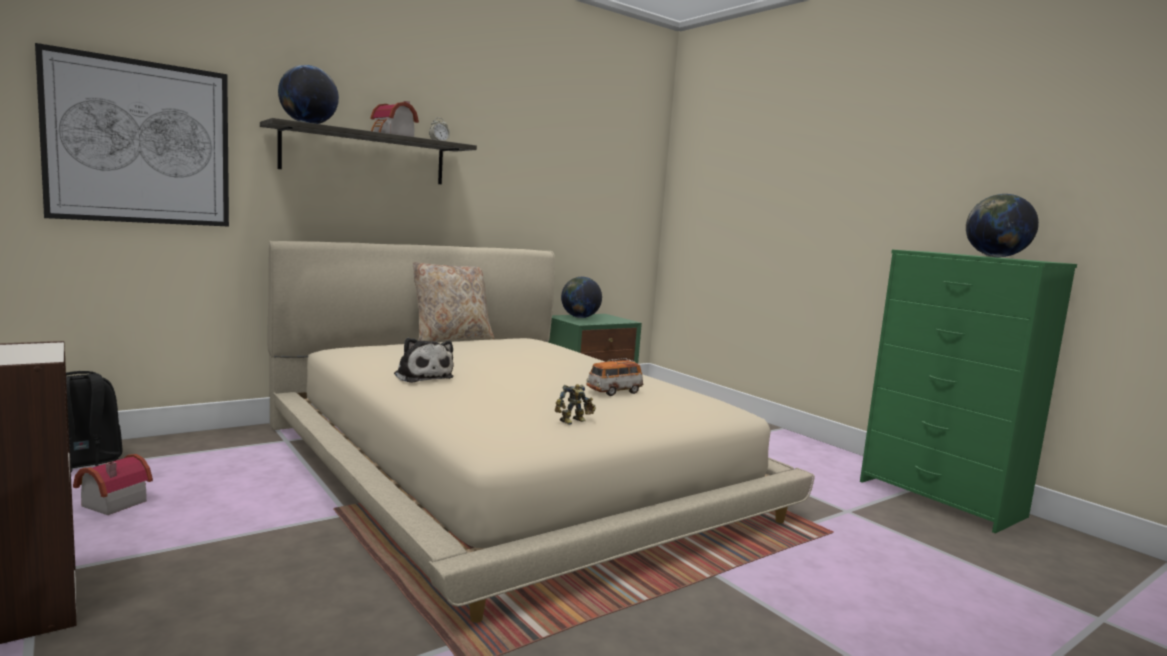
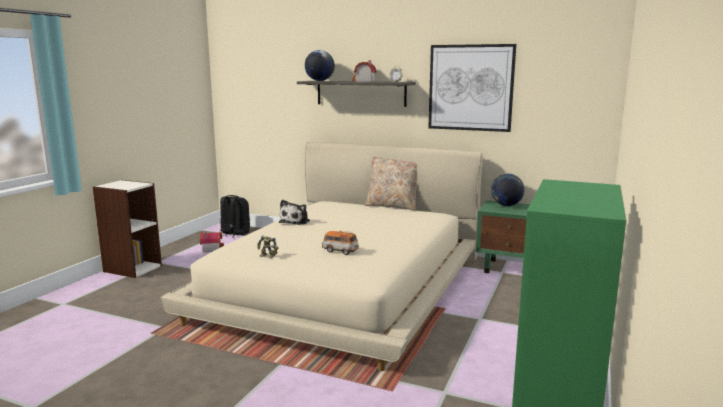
camera: 60 degrees right, 5 degrees up
picture [35,43,229,227] -> picture moved to [428,44,516,132]
globe [966,194,1039,257] -> none

